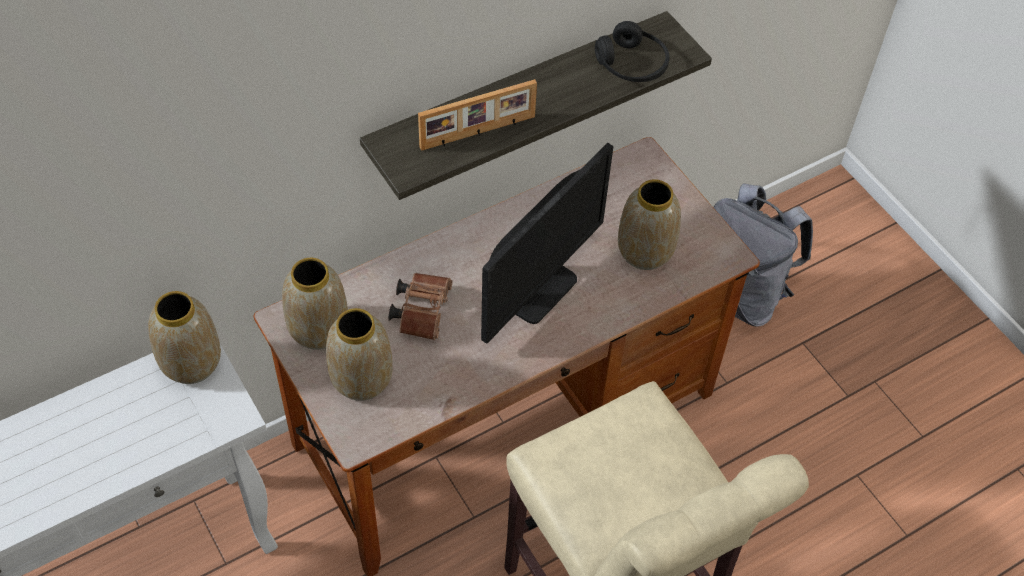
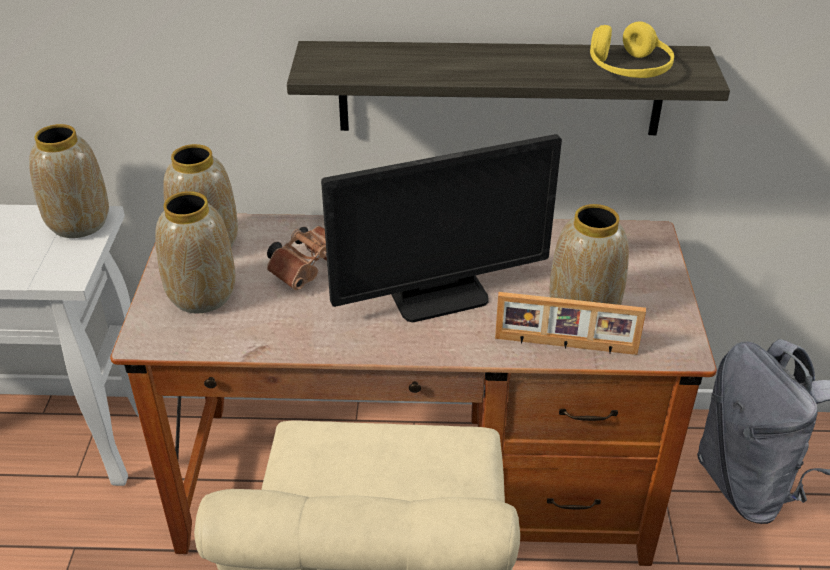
camera: 35 degrees right, 15 degrees down
picture frame [418,79,537,151] -> picture frame moved to [495,292,646,355]
black headphones [595,21,670,82] -> yellow headphones [590,21,674,78]

